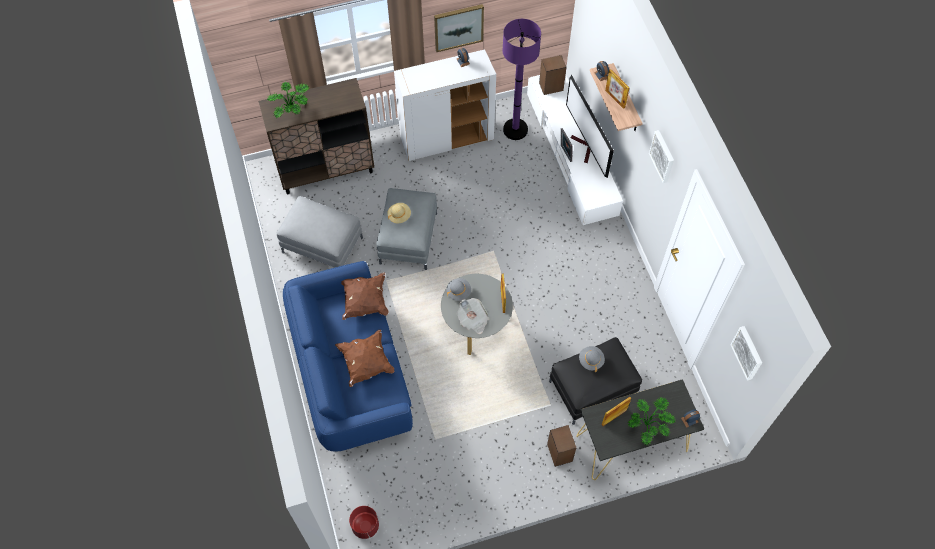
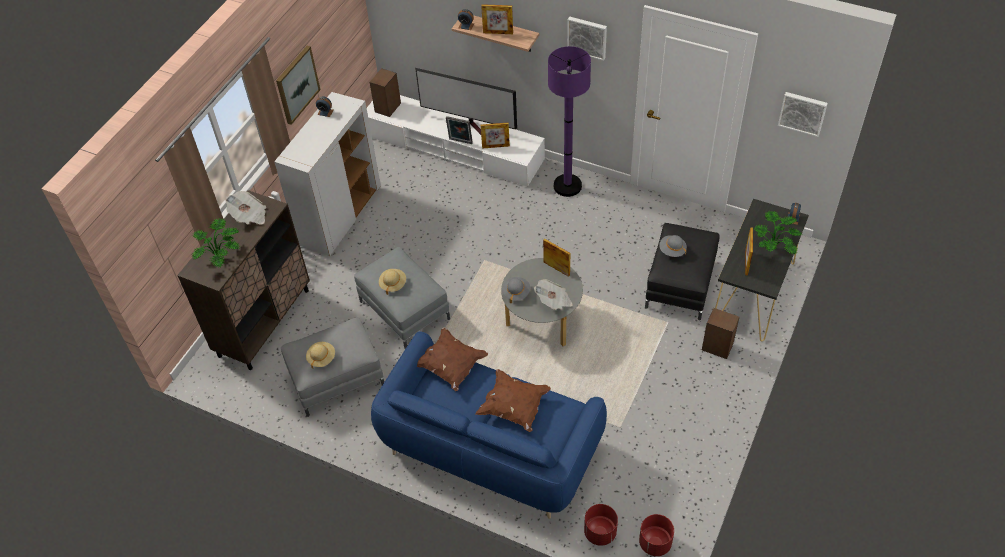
camera: 45 degrees left, 10 degrees down
purple floor lamp [502,19,541,140] -> purple floor lamp moved to [548,46,591,197]
none -> newspaper [225,191,266,225]
none -> beige hat [306,342,335,369]
none -> picture frame [481,122,510,149]
none -> red planter [584,504,618,546]

